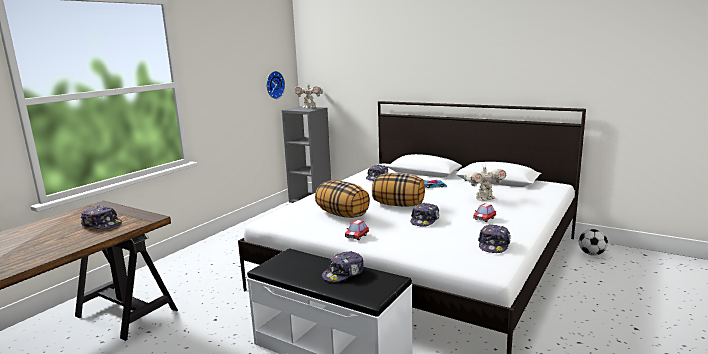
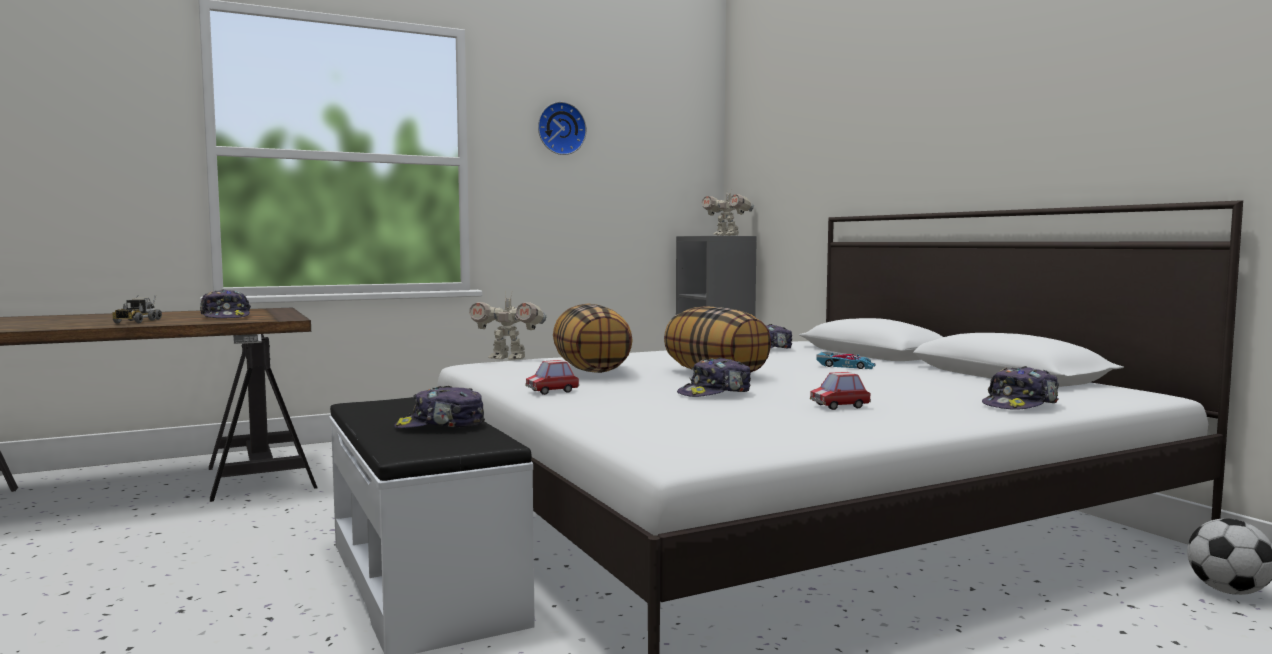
camera: 30 degrees right, 10 degrees down
wall clock [266,71,285,99] -> wall clock moved to [538,102,587,155]
toy robot [464,163,506,201] -> toy robot moved to [469,292,547,359]
cap [478,224,511,253] -> cap moved to [982,366,1059,410]
none -> toy truck [112,295,162,324]

